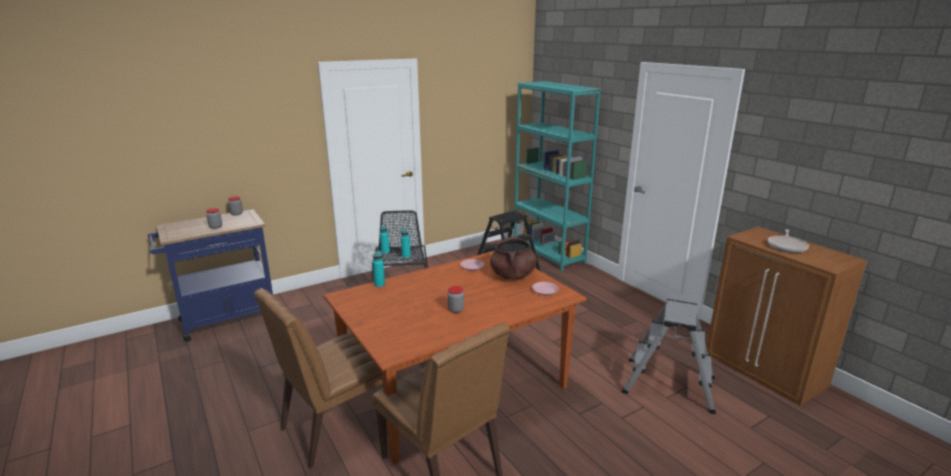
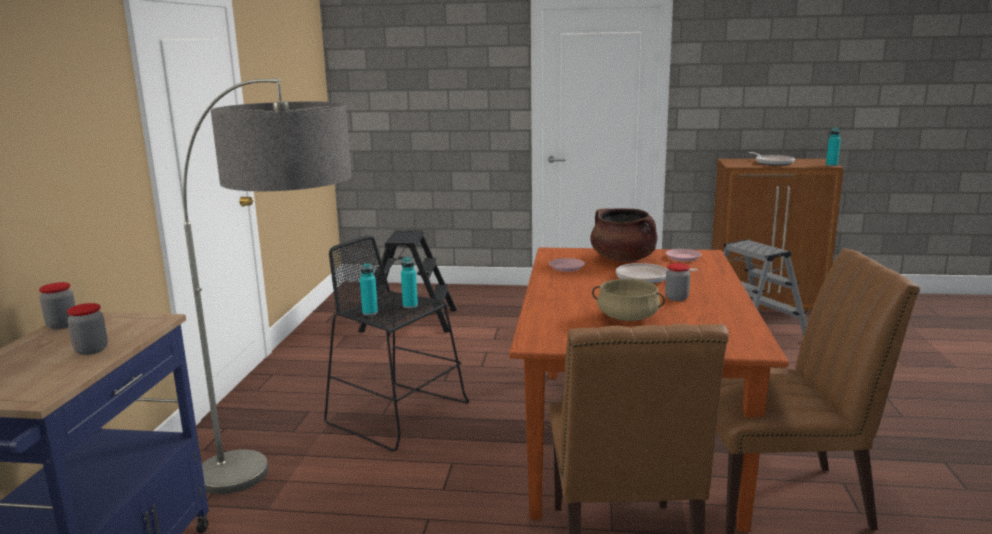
camera: 50 degrees left, 5 degrees down
turquoise bottle [373,251,385,287] -> turquoise bottle moved to [826,127,841,166]
turquoise bookcase [514,81,601,271] -> none
none -> floor lamp [183,78,351,494]
none -> beige cooking pot [592,279,665,321]
none -> frying pan [616,263,697,284]

